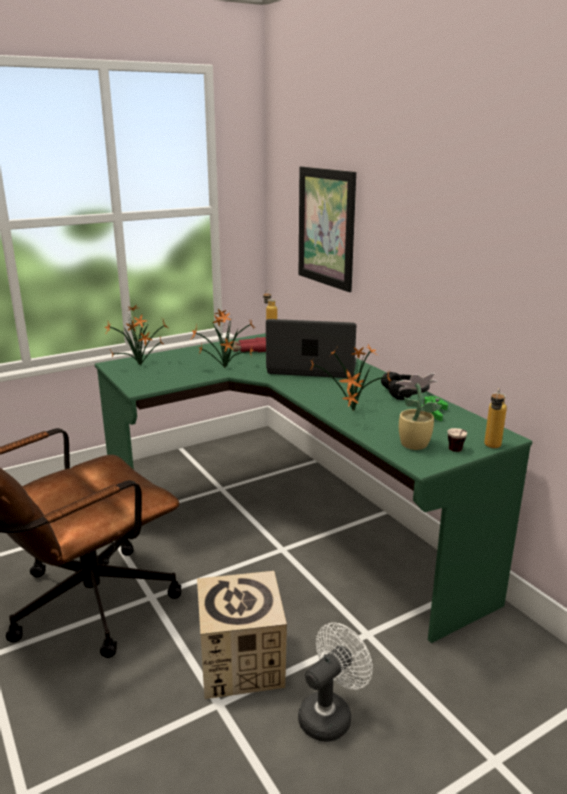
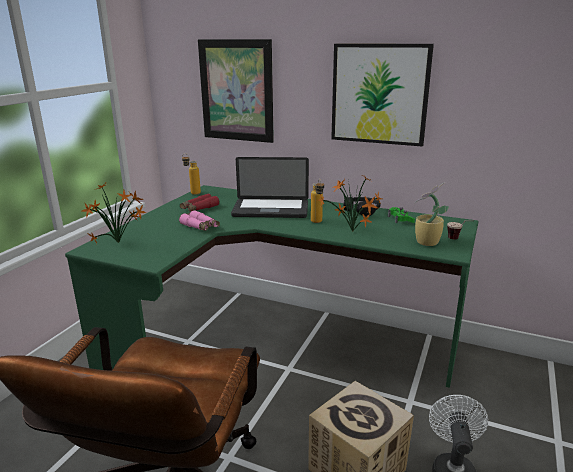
camera: 35 degrees left, 0 degrees up
potted plant [190,309,255,368] -> pink binoculars [179,210,220,231]
laptop [266,319,357,378] -> laptop turned 150 degrees counterclockwise [231,157,309,218]
bottle [484,388,507,448] -> bottle moved to [311,180,324,223]
none -> picture [331,44,434,146]

